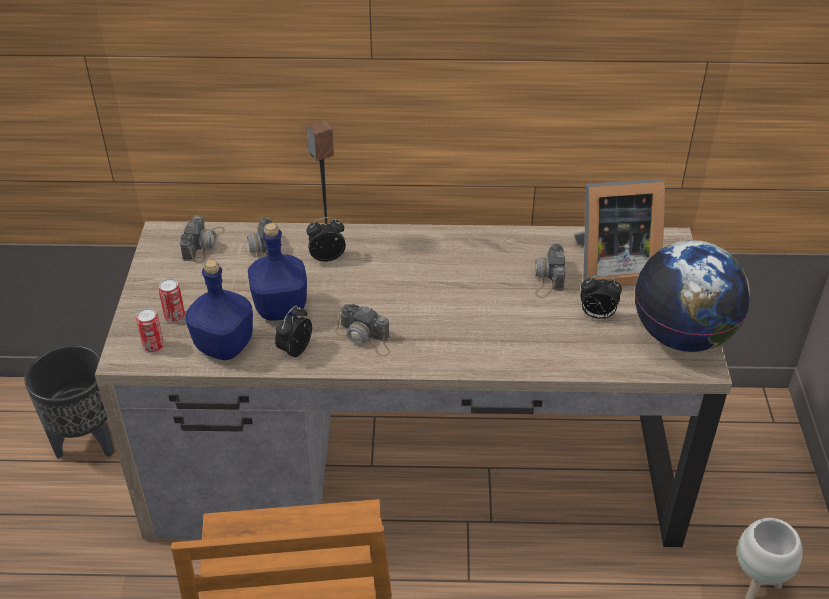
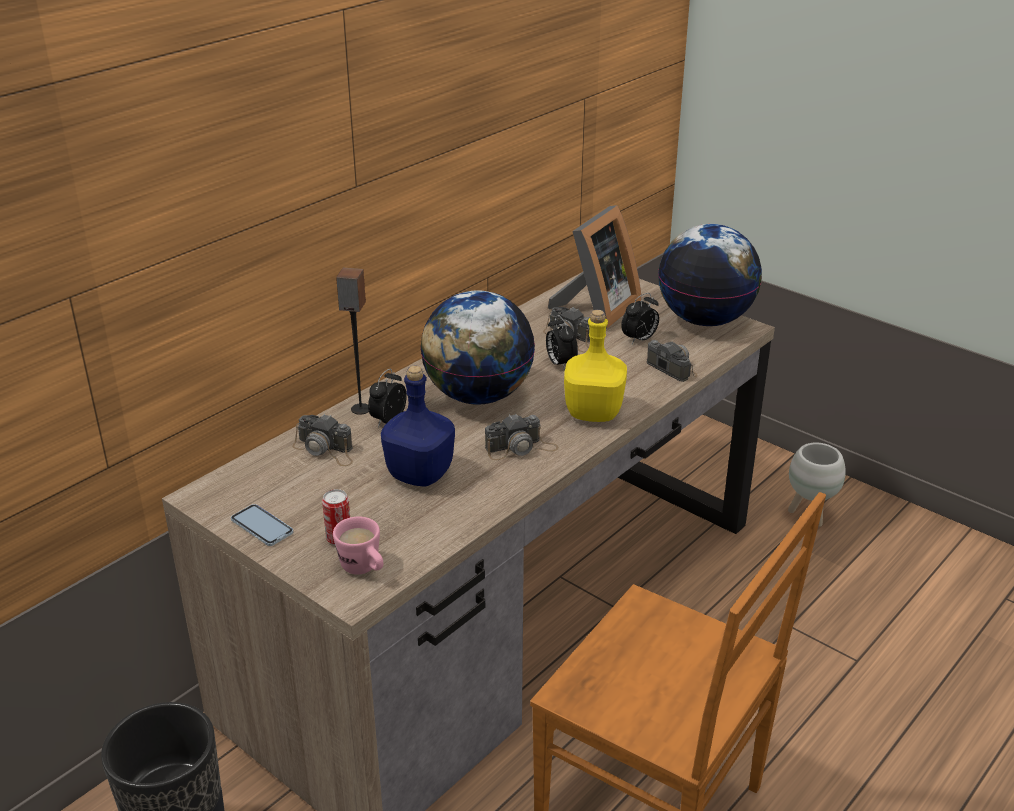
camera: 50 degrees left, 10 degrees down
can [136,308,164,352] -> pink mug [333,517,383,575]
camera [180,215,225,263] -> camera moved to [646,340,698,382]
blue bottle [185,260,253,360] -> none
alarm clock [275,306,312,359] -> alarm clock moved to [546,315,578,371]
none -> phone [231,504,294,546]
none -> globe [420,290,535,405]
none -> yellow bottle [564,310,627,422]

